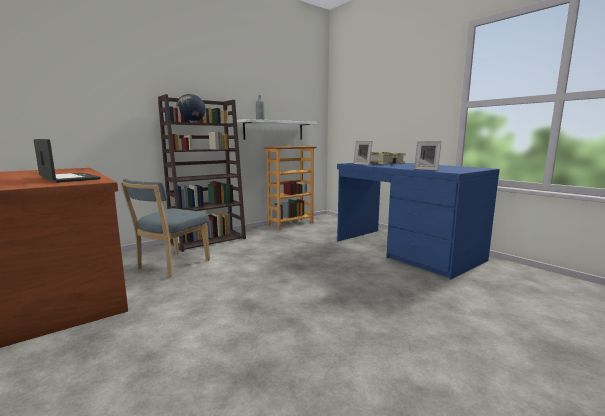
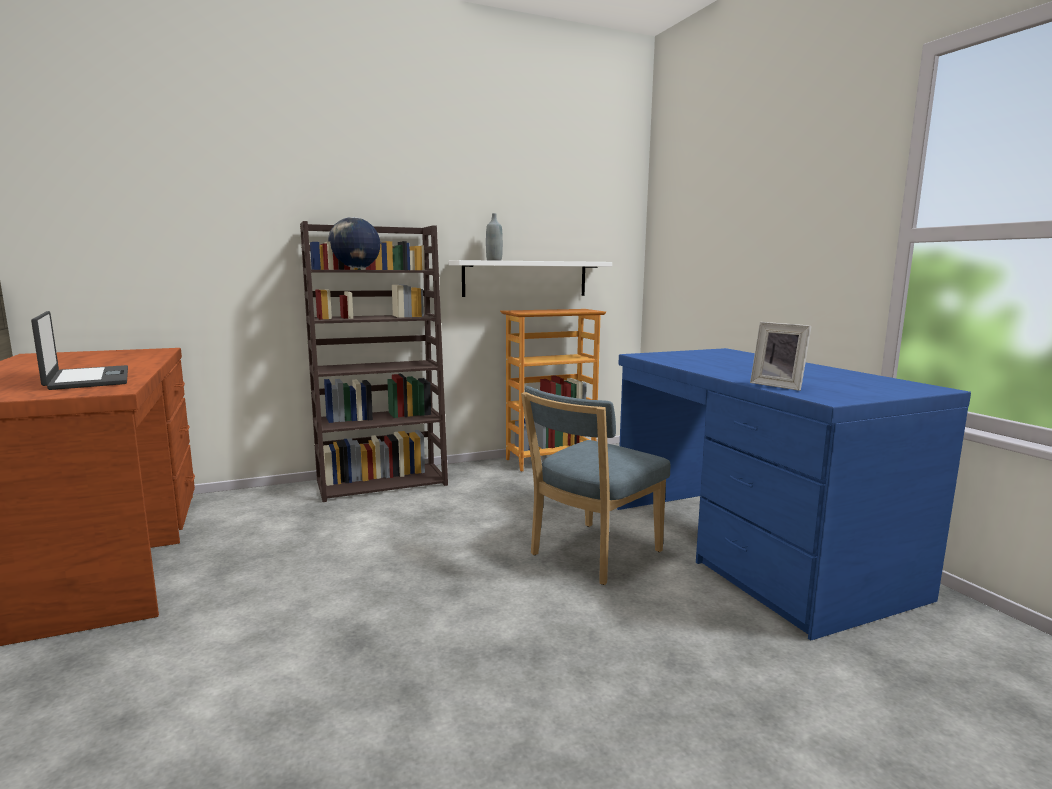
camera: 15 degrees right, 0 degrees up
blue chair [120,179,210,277] -> blue chair moved to [521,386,670,585]
picture frame [353,141,373,165] -> none
book [370,152,406,164] -> none

